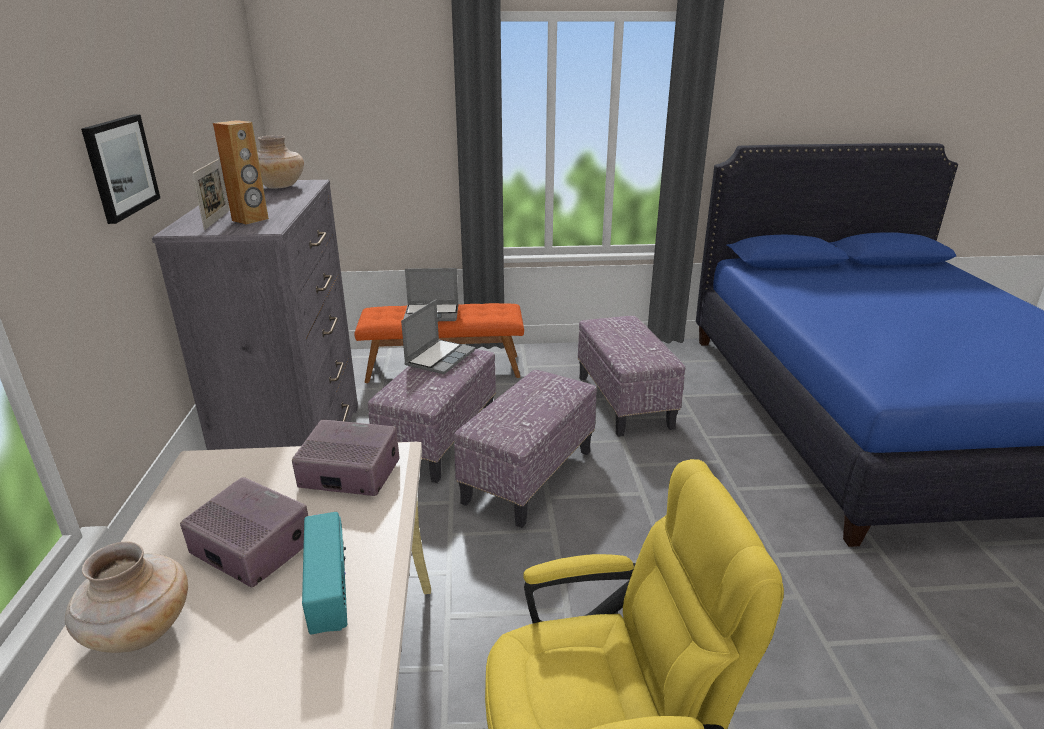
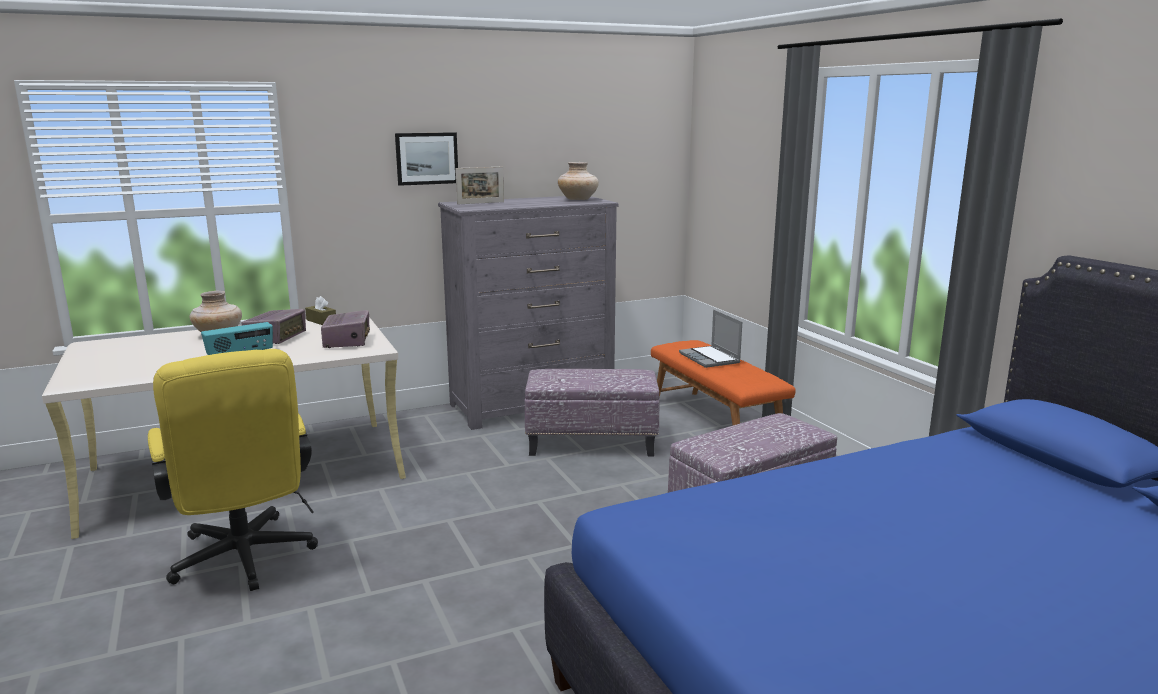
camera: 70 degrees right, 10 degrees down
brown speaker [213,120,269,225] -> none
laptop [401,300,475,374] -> none
ottoman [454,370,597,528] -> none
none -> brown tissue box [305,296,336,325]

